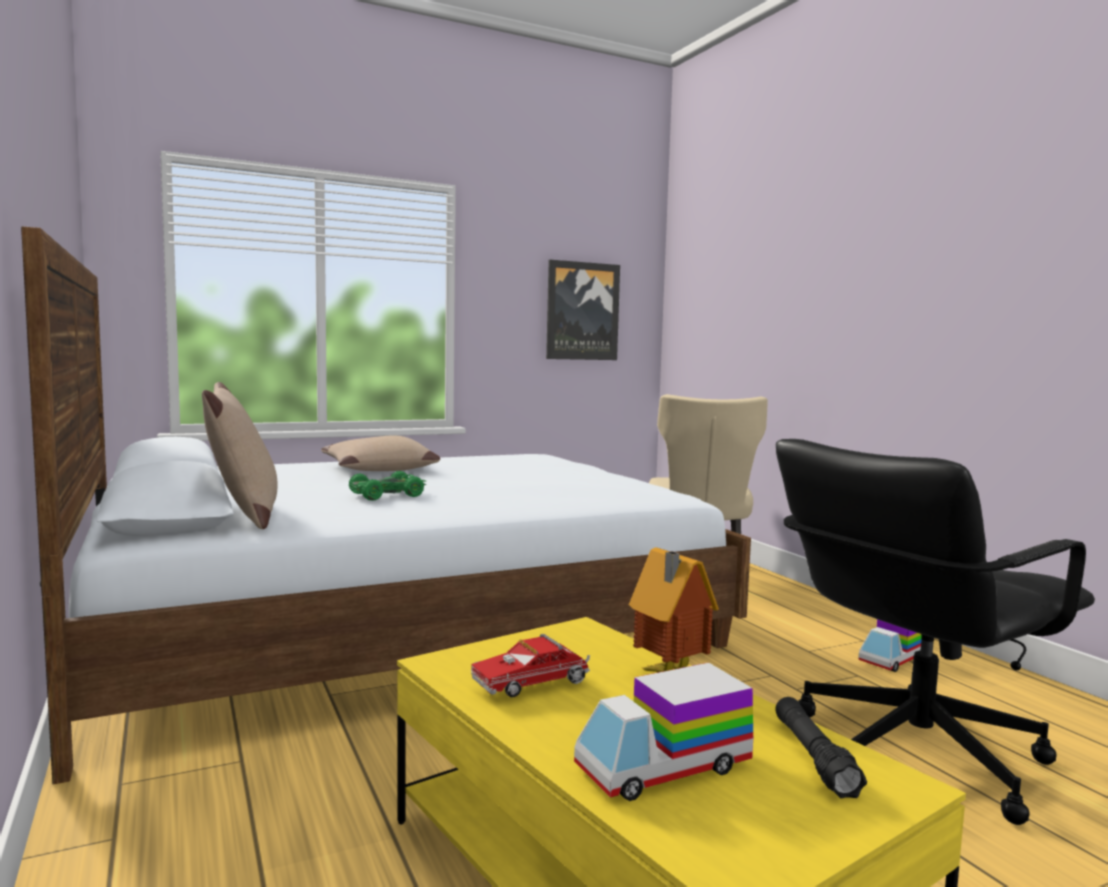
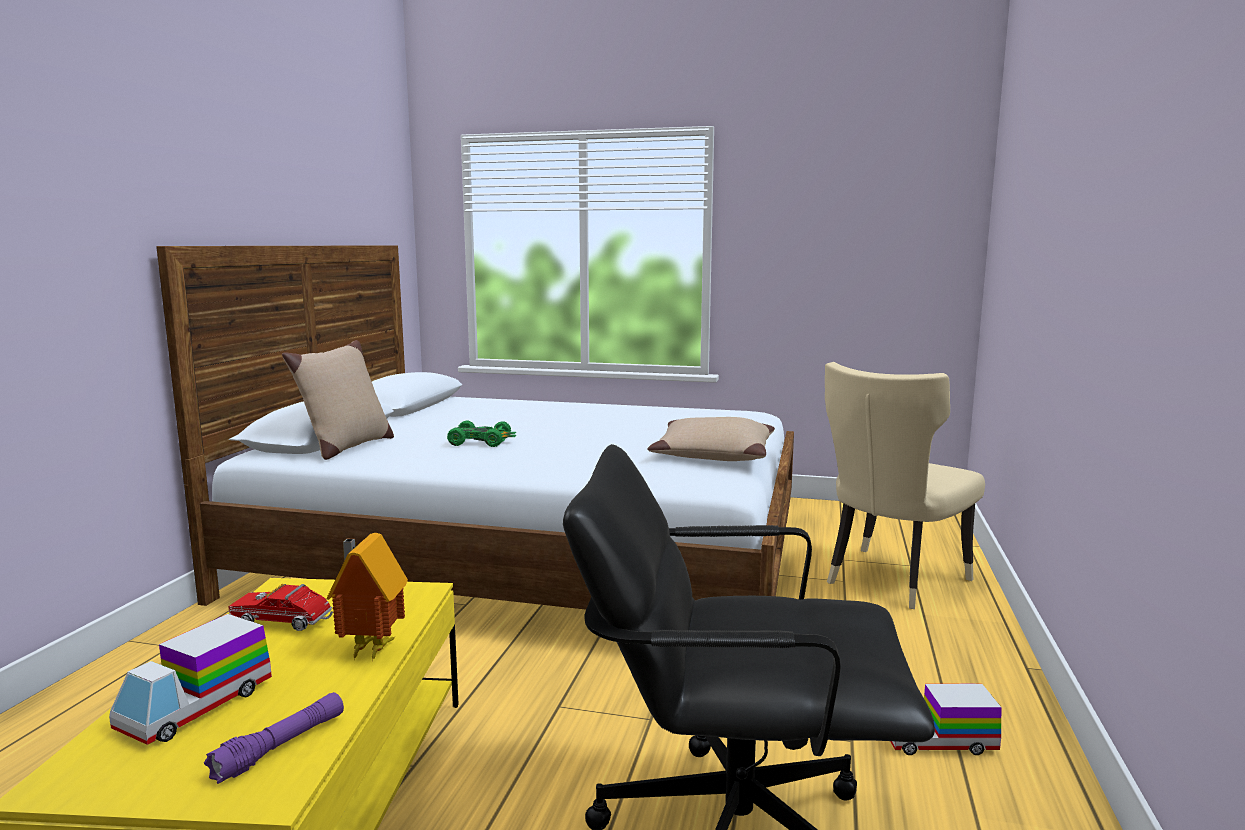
camera: 40 degrees right, 5 degrees up
beige pillow [321,436,440,471] -> beige pillow moved to [648,417,775,461]
picture [546,260,620,360] -> none
toy truck [574,663,753,801] -> toy truck turned 75 degrees counterclockwise [109,614,272,745]
black flashlight [775,697,867,798] -> purple flashlight [204,692,344,784]

